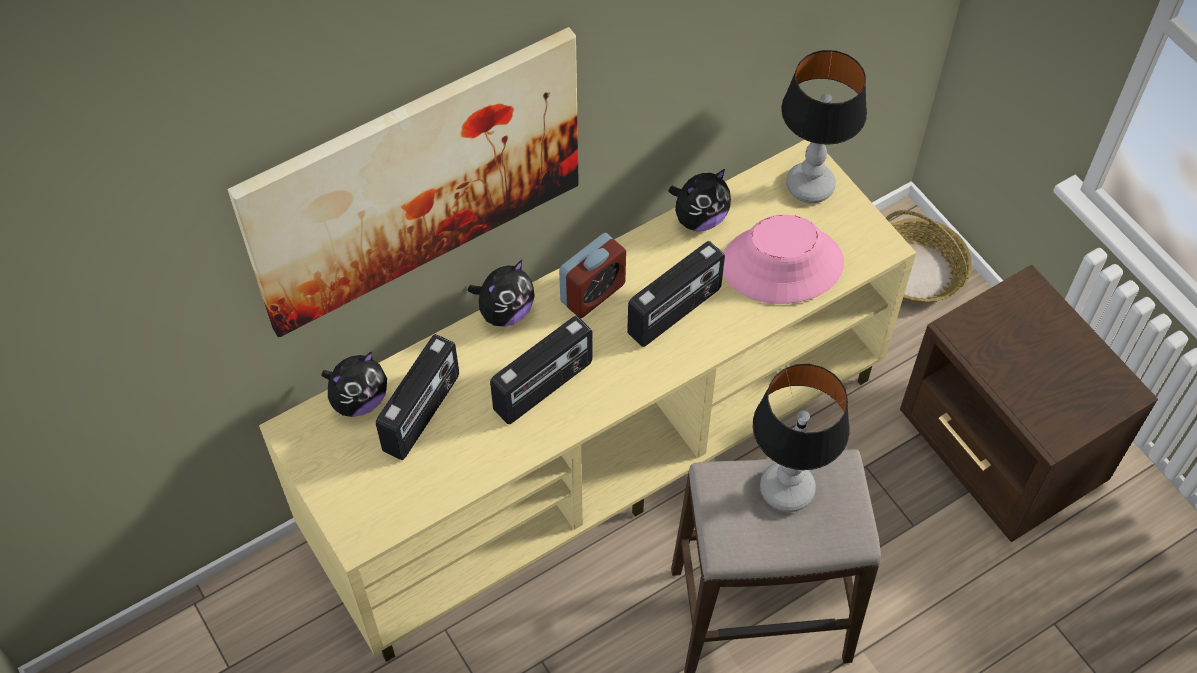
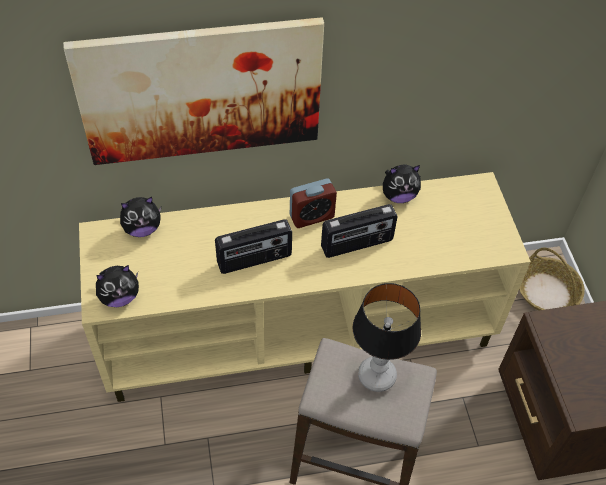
camera: 20 degrees right, 5 degrees down
radio [376,334,459,460] -> none
plush toy [468,260,535,327] -> plush toy moved to [96,265,139,307]
pink hat [723,215,844,304] -> none
table lamp [781,50,867,203] -> none

